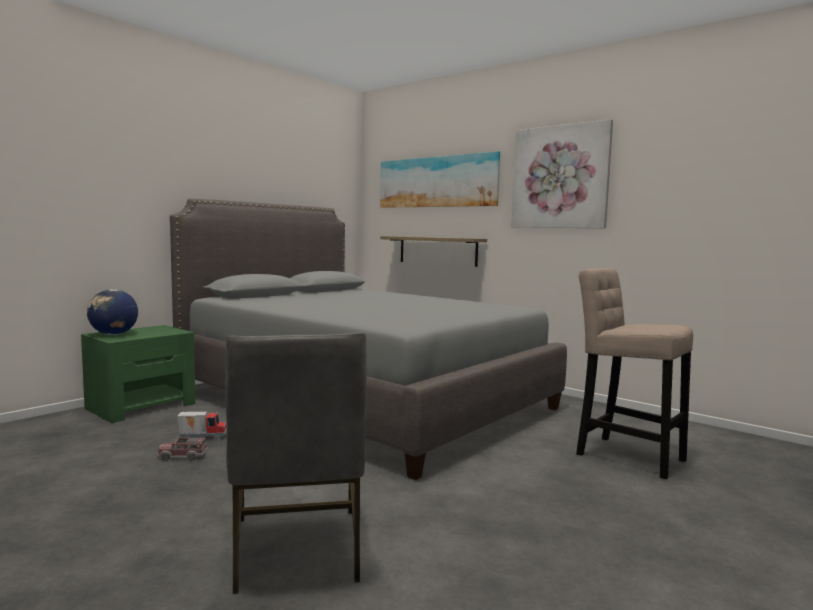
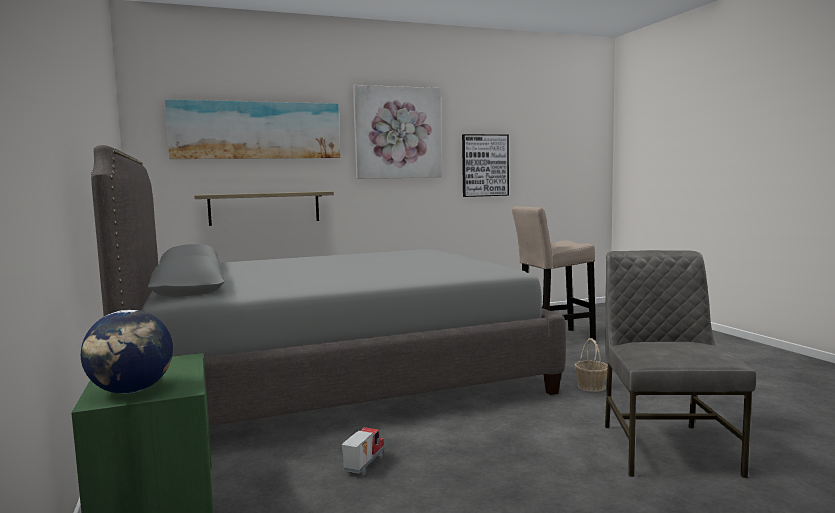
camera: 60 degrees left, 0 degrees up
toy truck [157,436,208,461] -> none
grey chair [225,332,367,594] -> grey chair turned 105 degrees counterclockwise [605,250,756,478]
none -> picture [462,134,509,197]
none -> basket [574,338,608,392]

